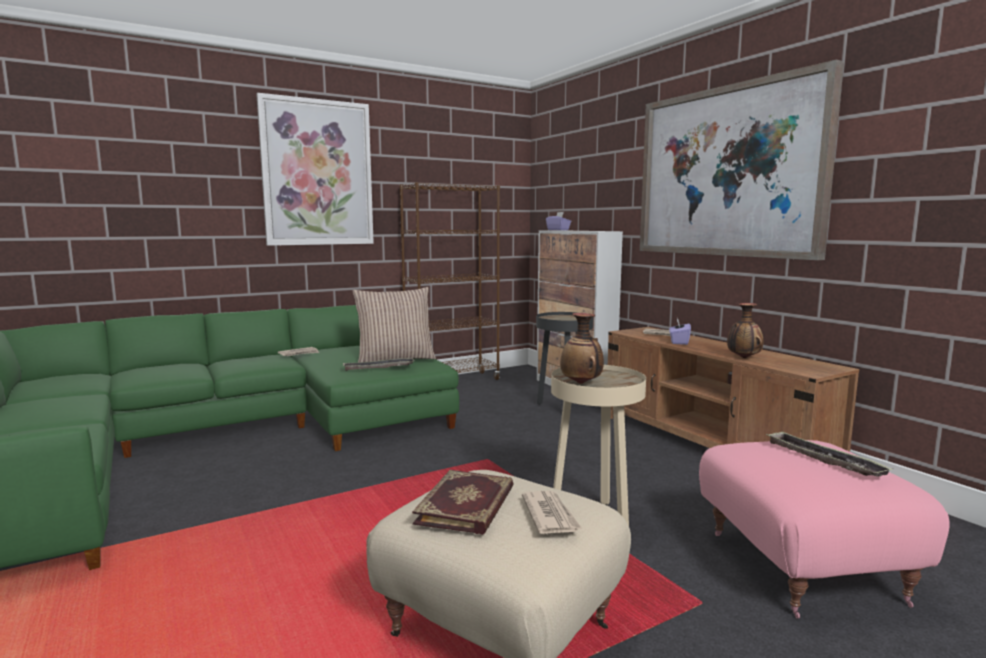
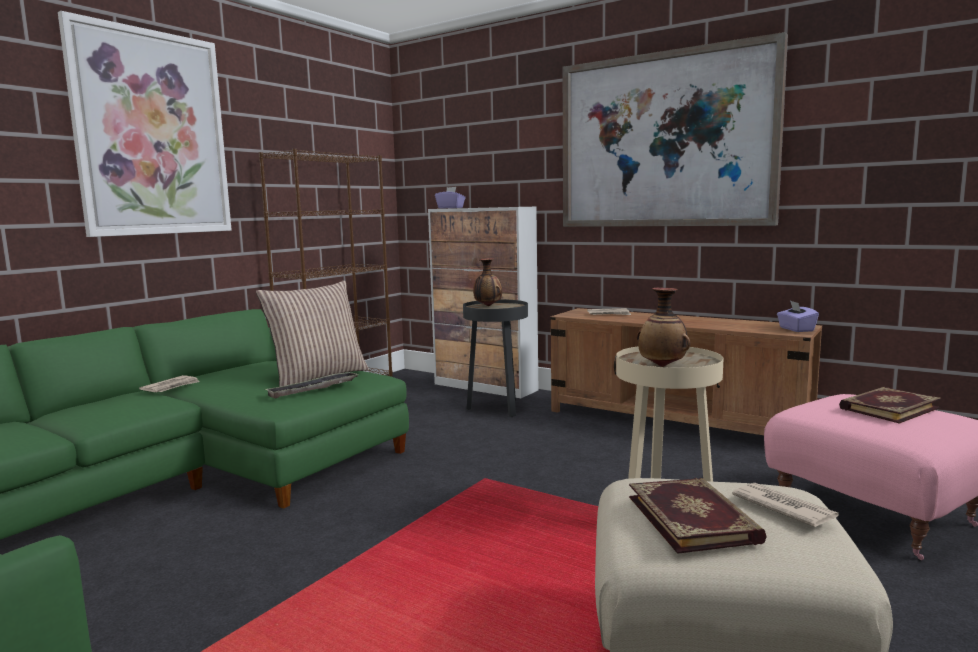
camera: 25 degrees left, 0 degrees up
purple tissue box [669,318,691,345] -> purple tissue box moved to [777,301,819,332]
vase [727,303,763,358] -> vase moved to [473,258,502,306]
tray [766,431,893,477] -> book [839,387,941,424]

